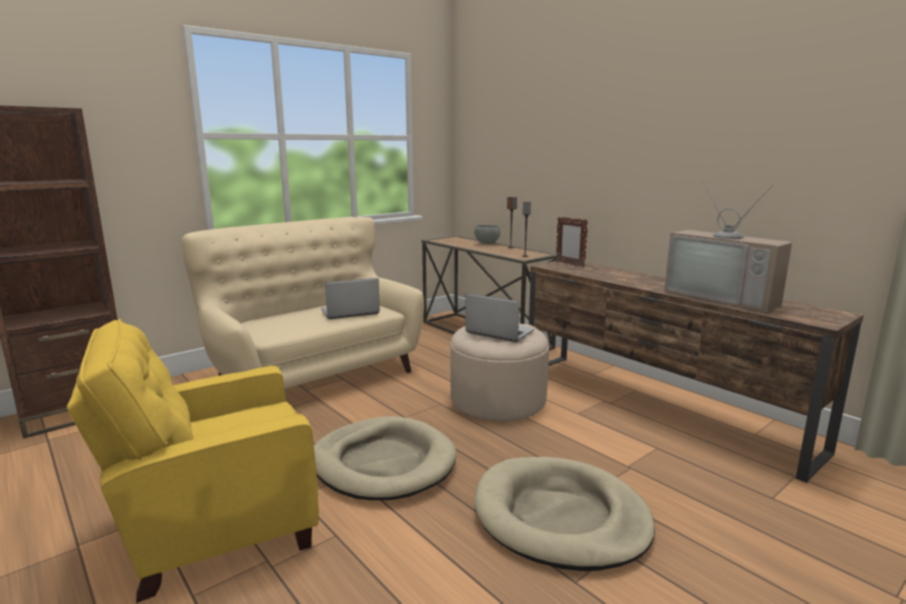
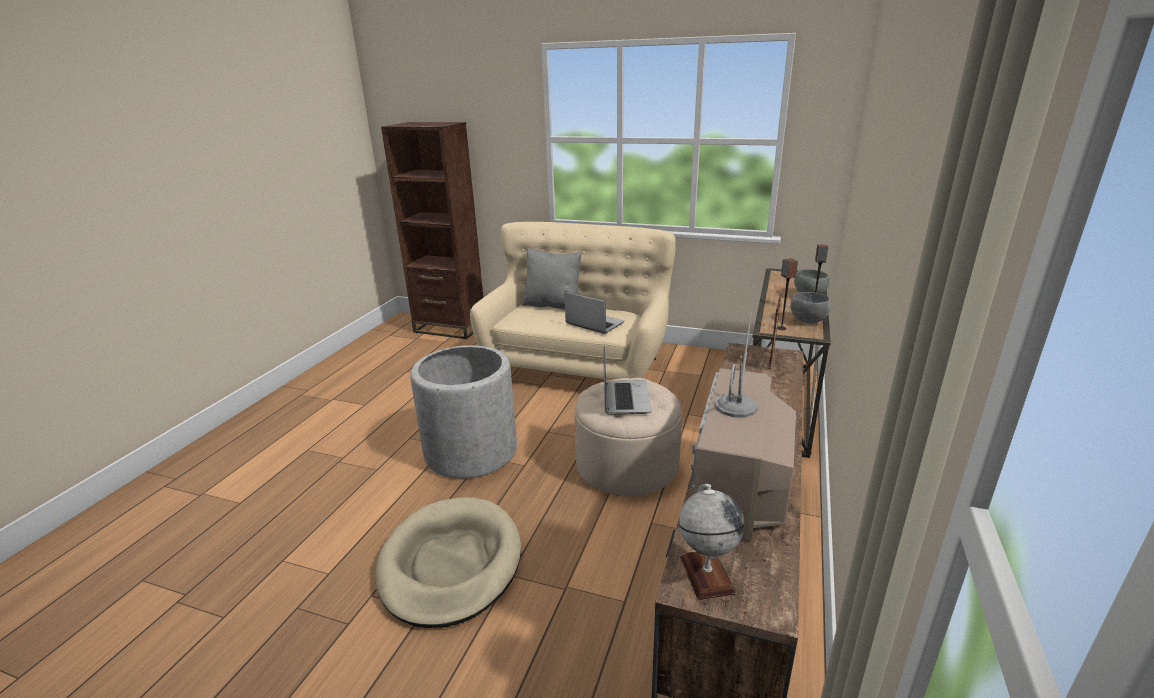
camera: 60 degrees right, 10 degrees up
yellow armchair [67,319,319,603] -> none
beige dog bed [314,416,457,500] -> grey planter [410,345,517,479]
none -> grey pillow [522,248,581,310]
none -> globe [679,484,744,600]
none -> grey bowl [790,292,831,323]

